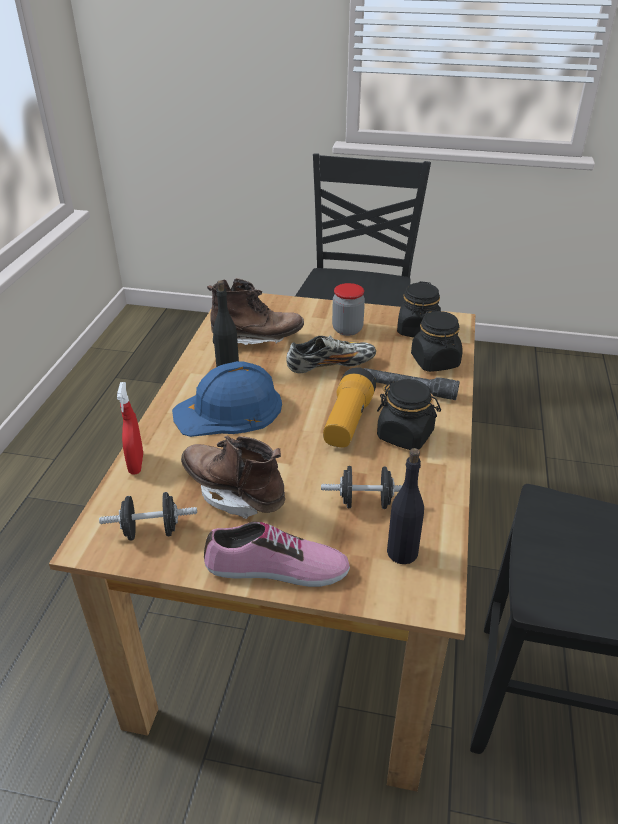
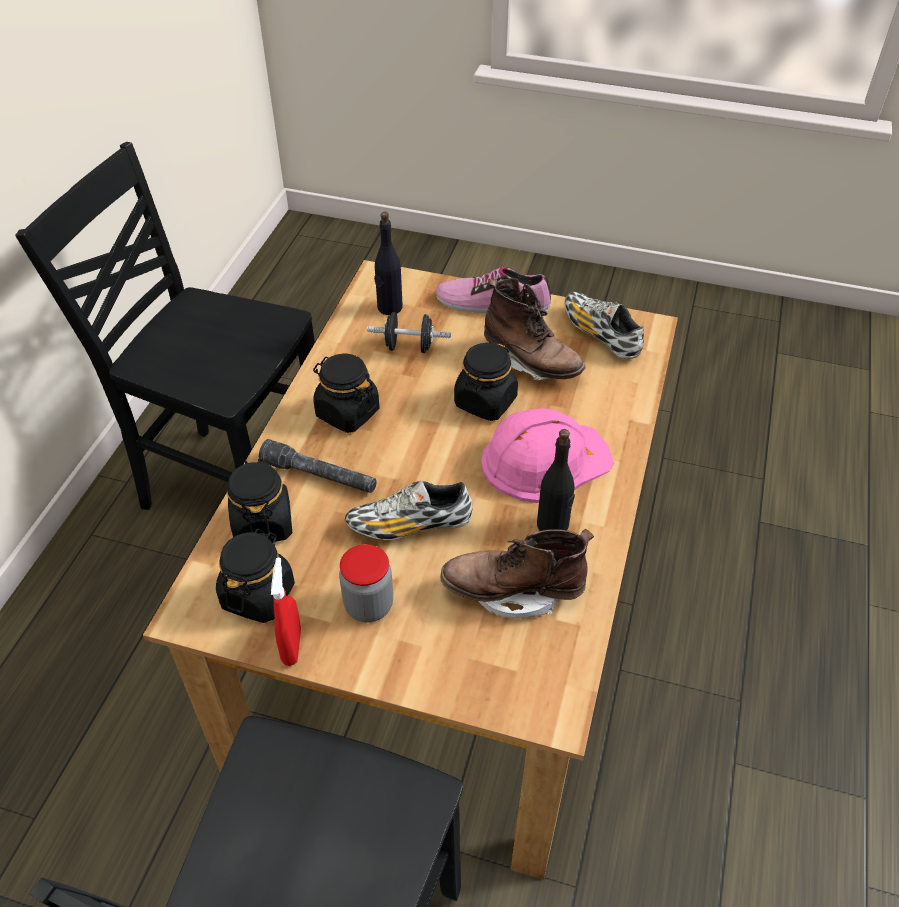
camera: 175 degrees left, 10 degrees up
black dumbbell [99,492,197,541] -> shoe [565,292,644,359]
red spray bottle [117,382,143,474] -> red spray bottle moved to [271,558,301,666]
blue hard hat [172,361,282,437] -> pink hard hat [481,408,614,503]
flashlight [323,367,376,447] -> none
none -> black jar [454,340,518,421]

